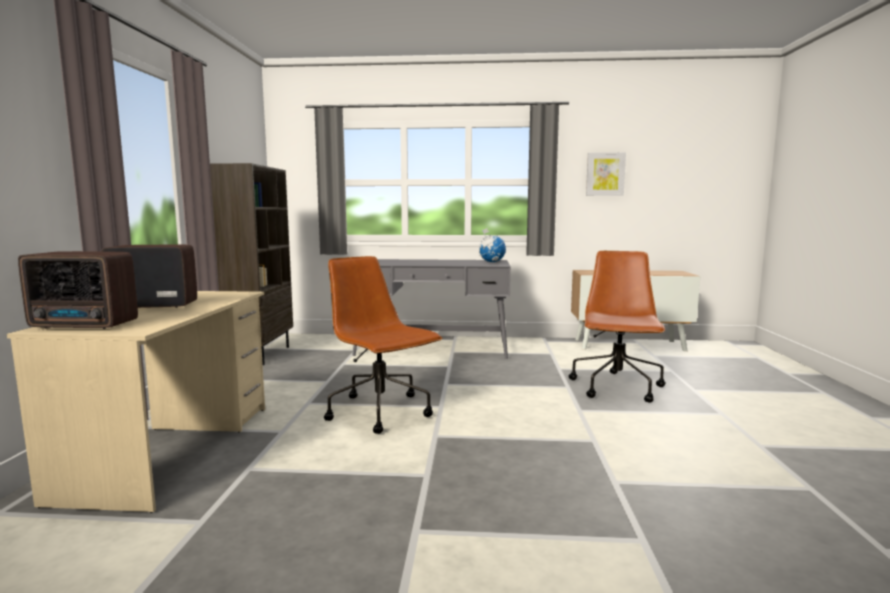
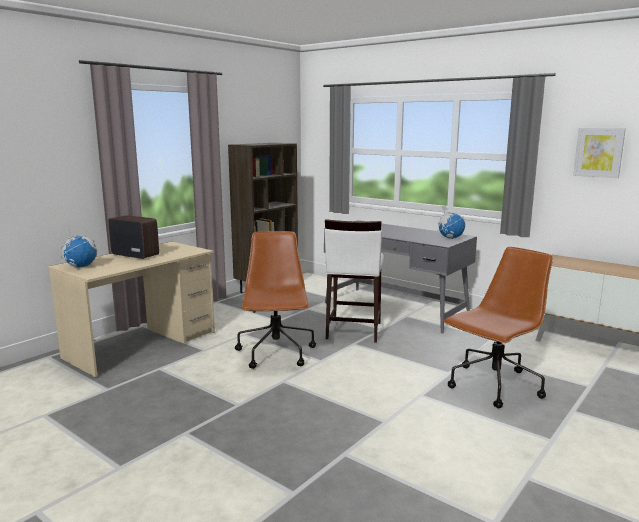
camera: 35 degrees right, 5 degrees up
radio [18,251,138,329] -> globe [61,227,97,267]
none -> white stool [325,219,384,343]

